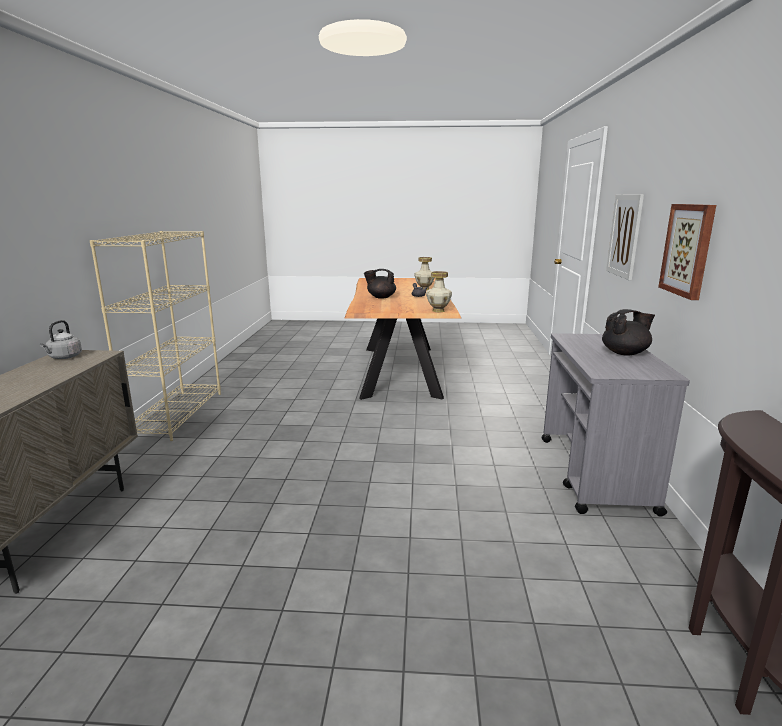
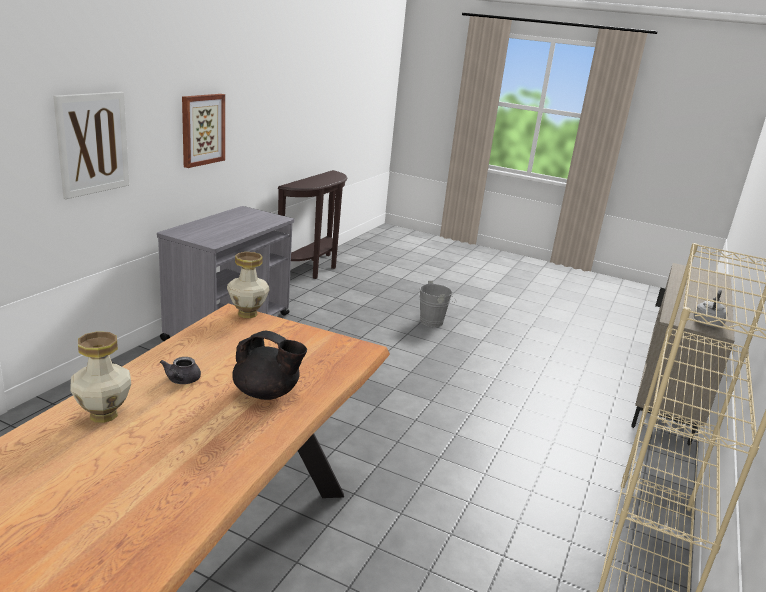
camera: 160 degrees left, 5 degrees up
black teapot [602,309,655,356] -> none
none -> grey bucket [420,281,457,327]

